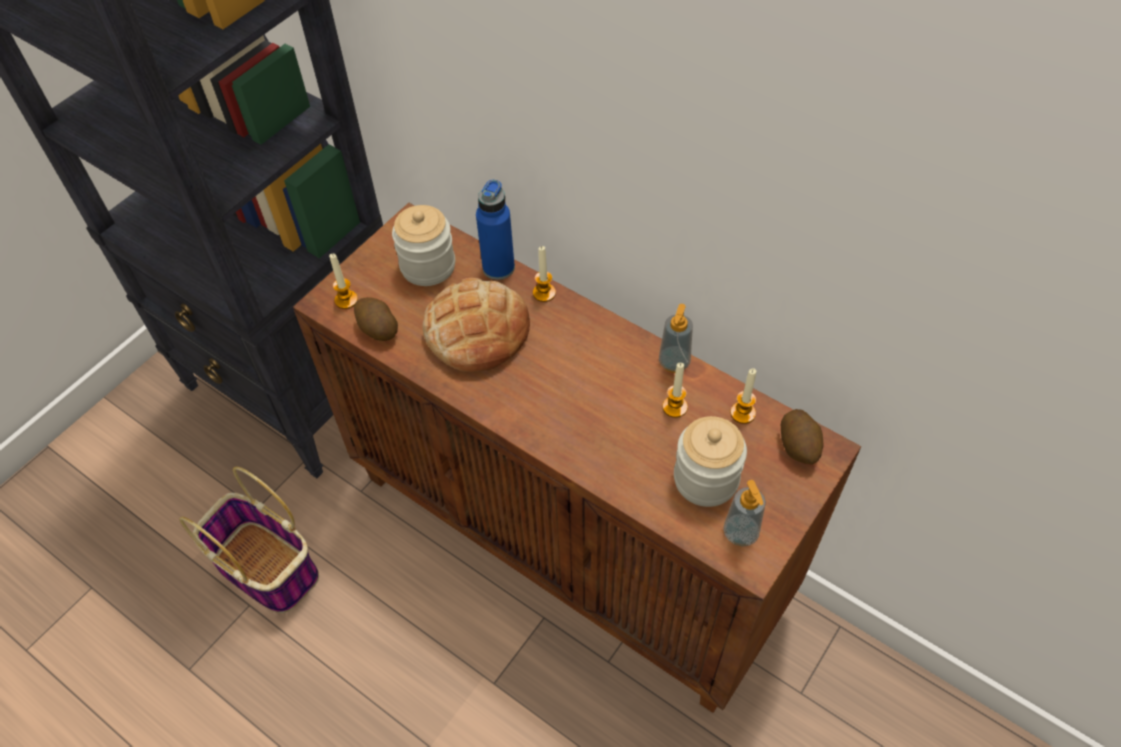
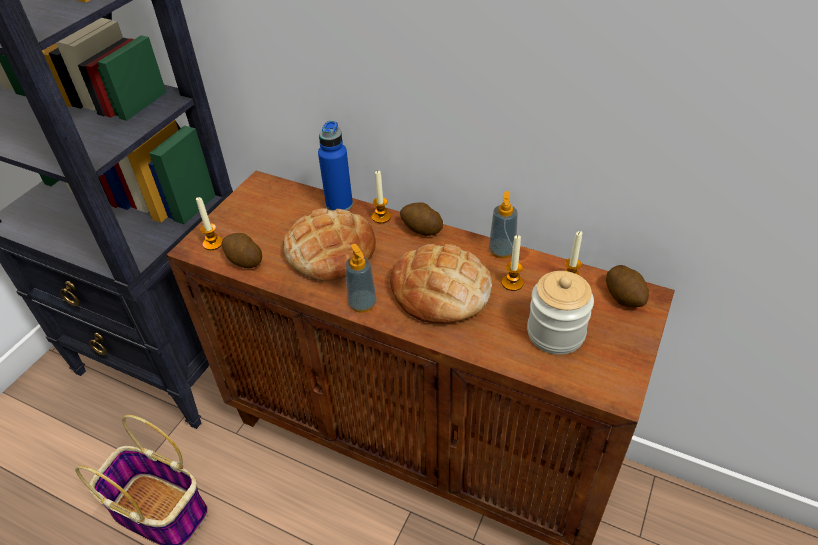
camera: 10 degrees left, 10 degrees down
jar [392,205,455,286] -> none
soap dispenser [723,480,766,546] -> soap dispenser moved to [345,244,377,313]
none -> bread [390,244,492,323]
none -> potato [400,202,443,236]

